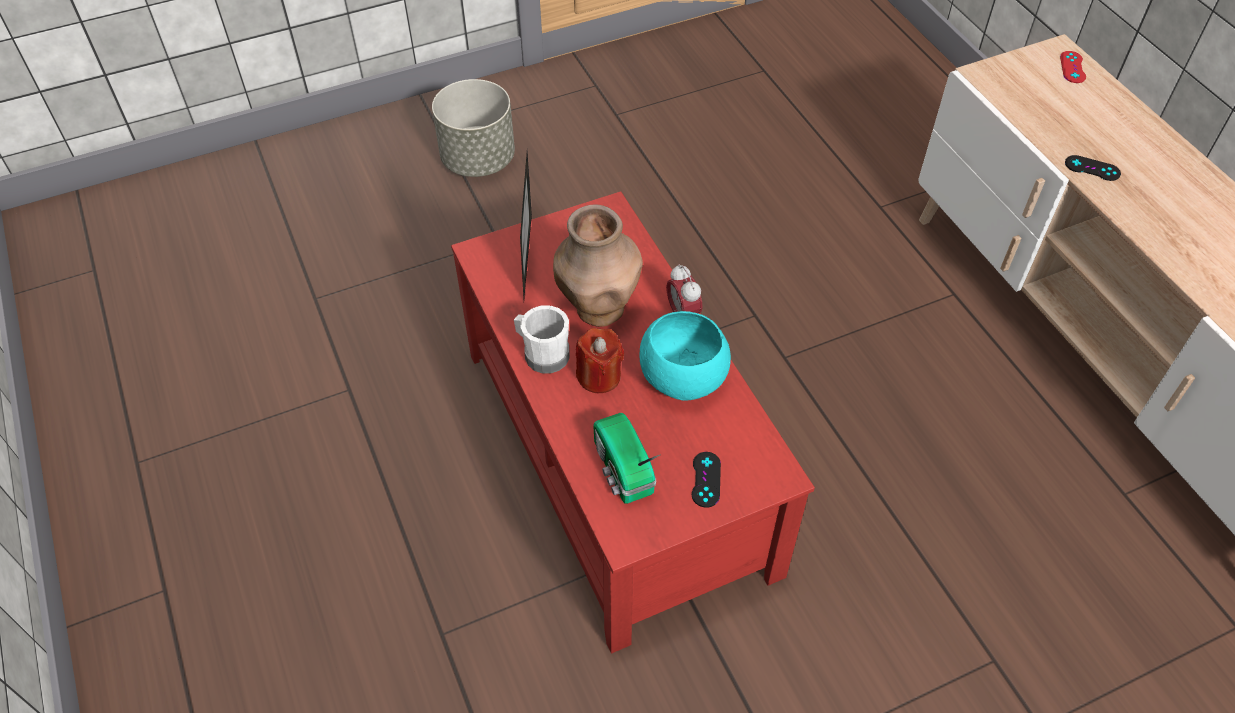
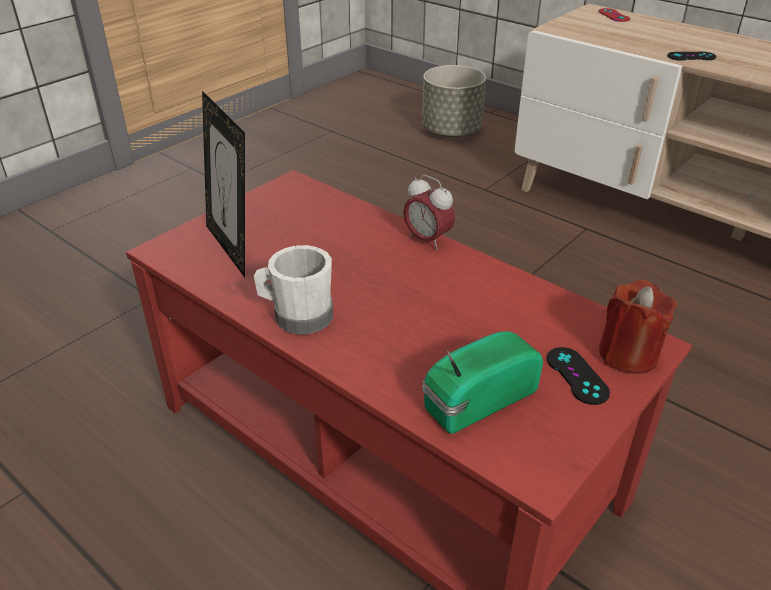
camera: 25 degrees left, 15 degrees down
grey planter [432,79,515,177] -> grey planter moved to [422,65,486,137]
brown vase [553,205,643,327] -> none
red candle [576,328,624,393] -> red candle moved to [599,280,677,374]
radio [594,413,661,504] -> radio turned 105 degrees clockwise [422,331,543,434]
turquoise bowl [640,311,731,401] -> none

